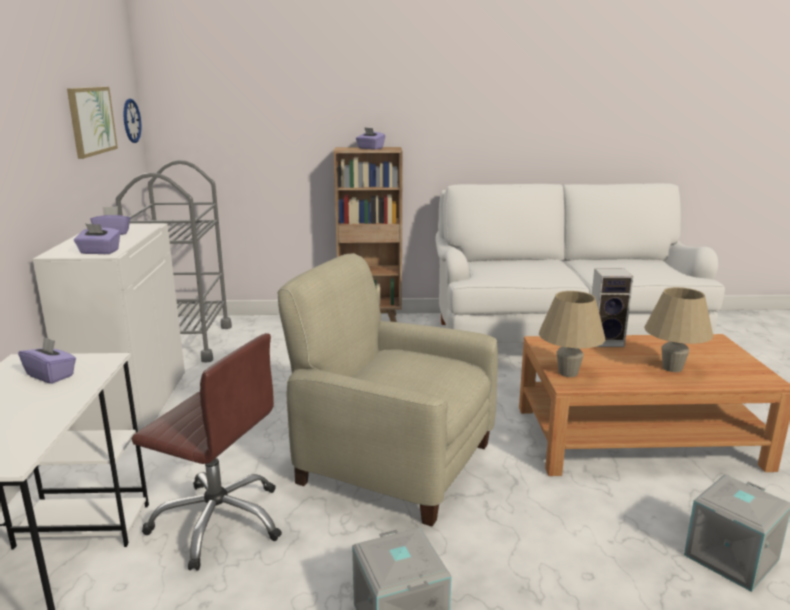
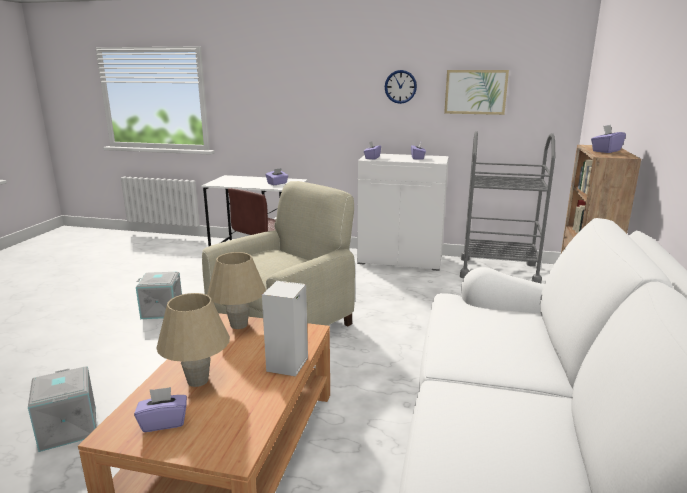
camera: 105 degrees right, 0 degrees up
wall clock [123,99,141,143] -> wall clock moved to [385,70,417,104]
none -> purple tissue box [134,387,187,432]

